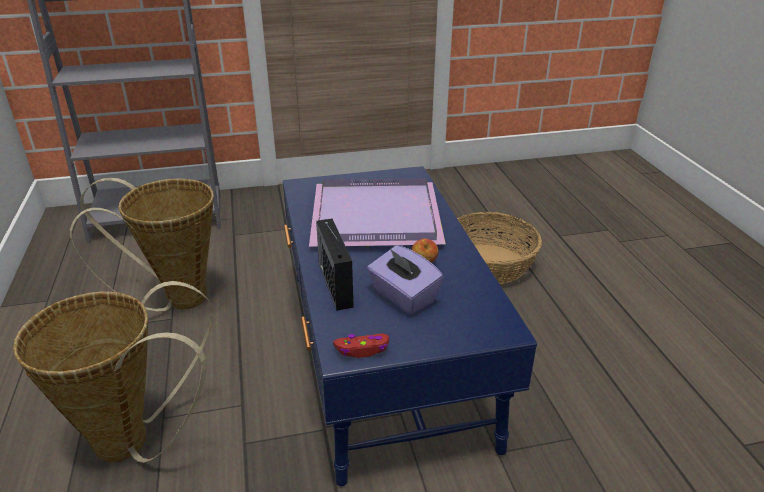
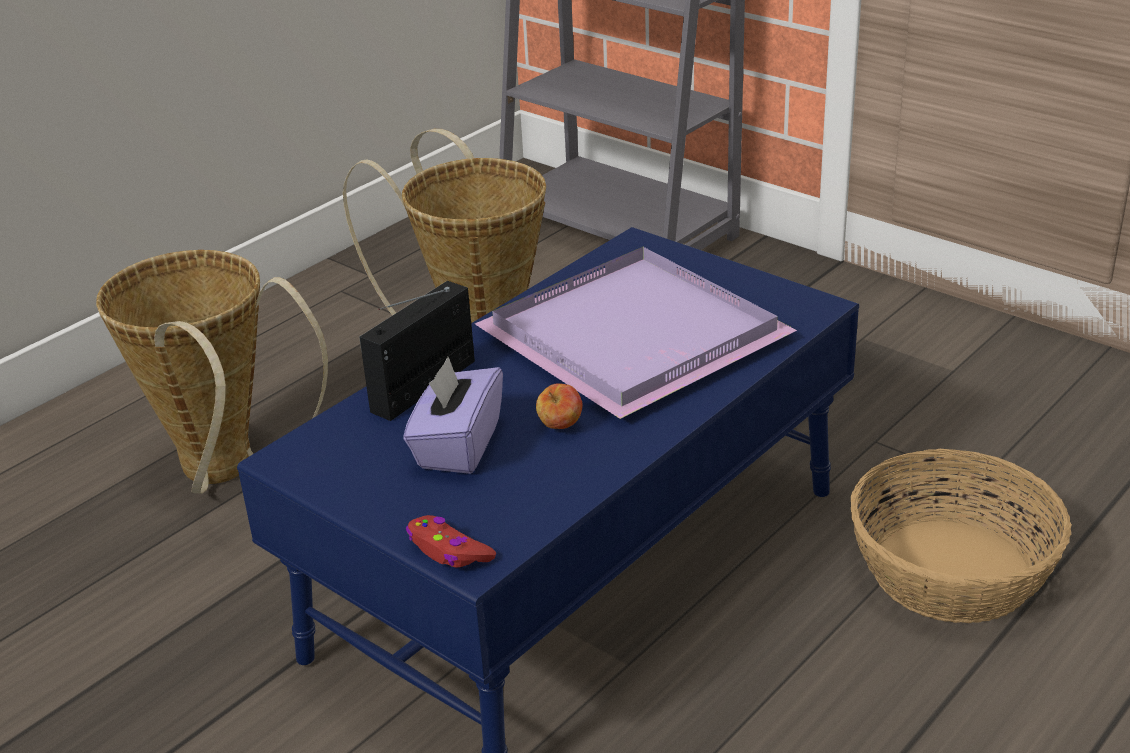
camera: 55 degrees right, 0 degrees up
red game controller [333,333,389,358] -> red game controller moved to [406,515,496,567]

